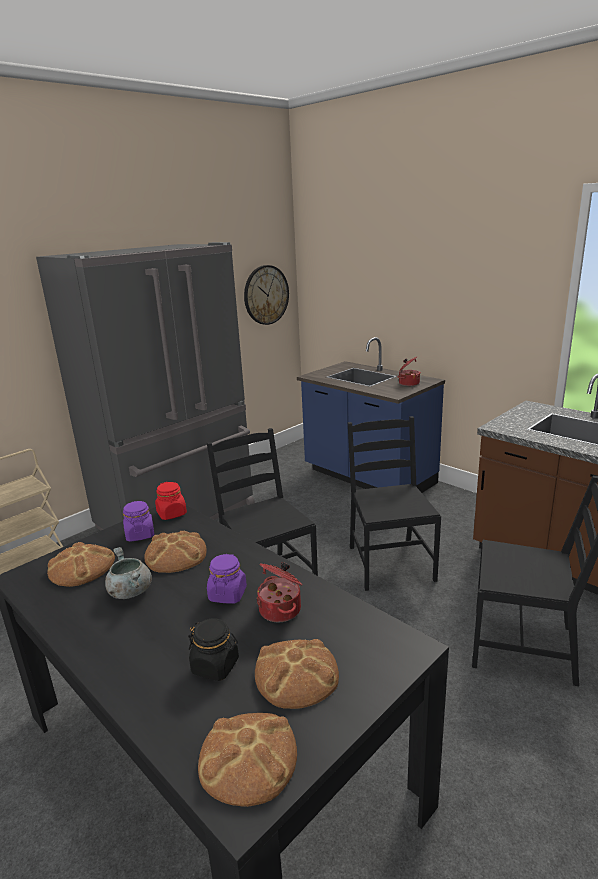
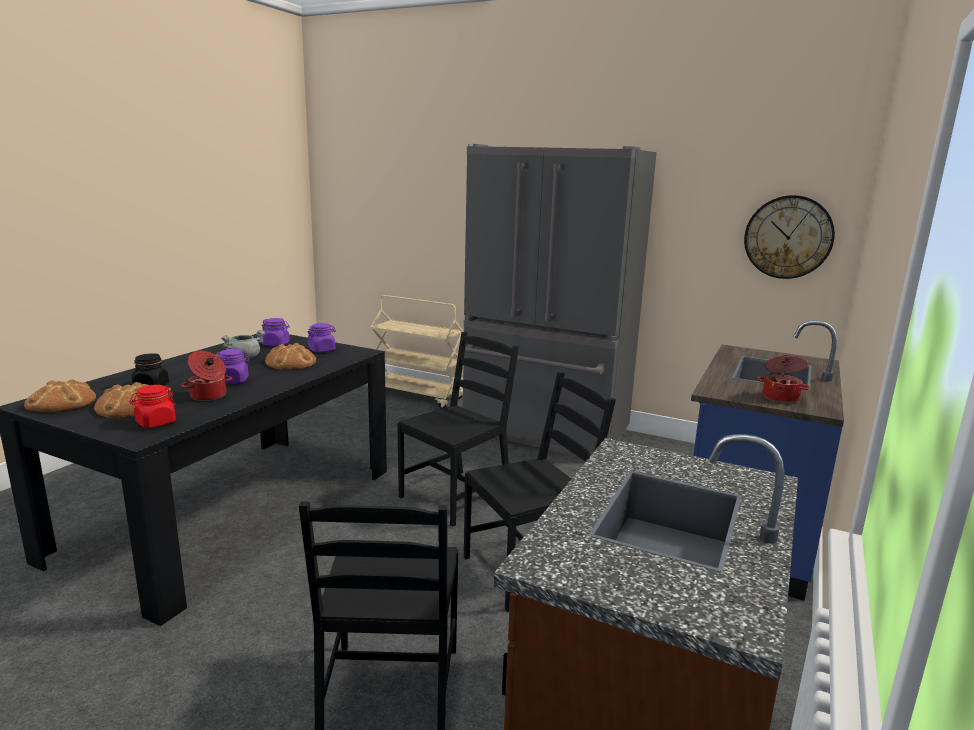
camera: 70 degrees right, 5 degrees down
bread [47,542,115,587] -> purple jar [262,318,290,346]
red jar [155,482,187,520] -> red jar moved to [129,385,176,428]

